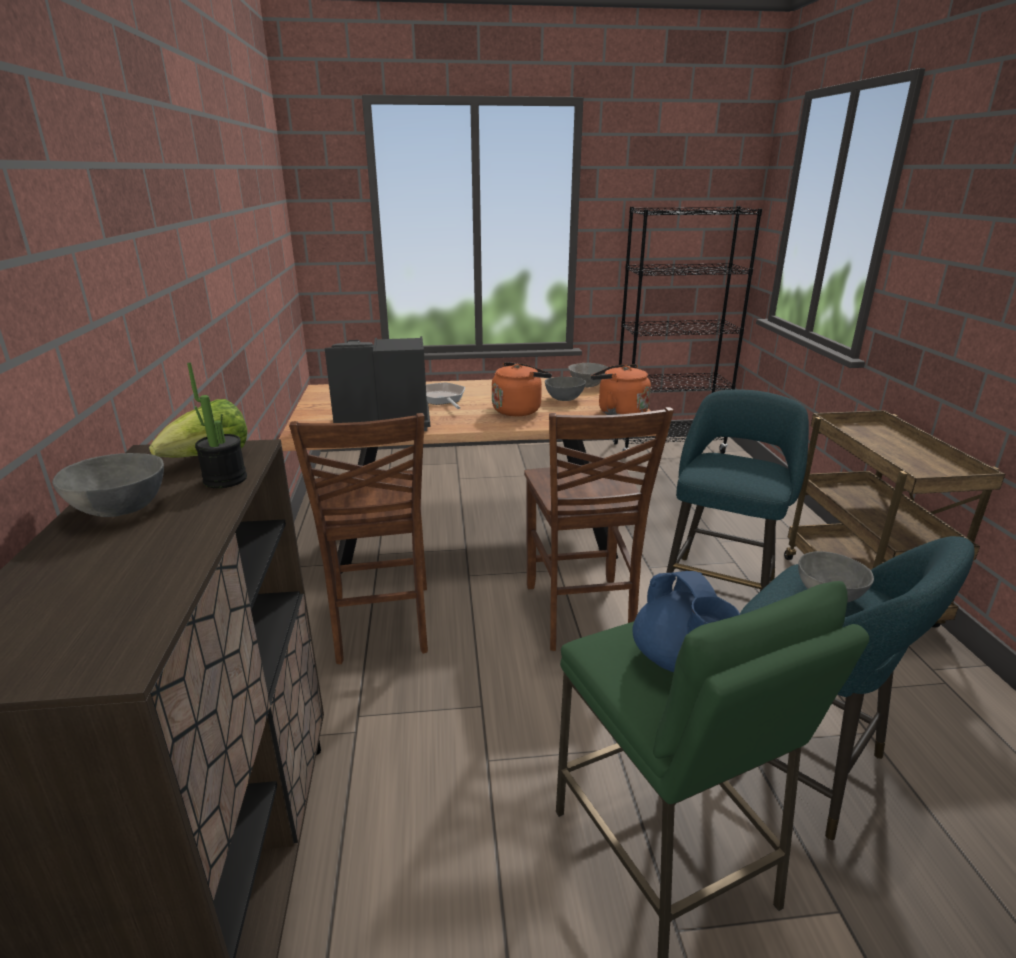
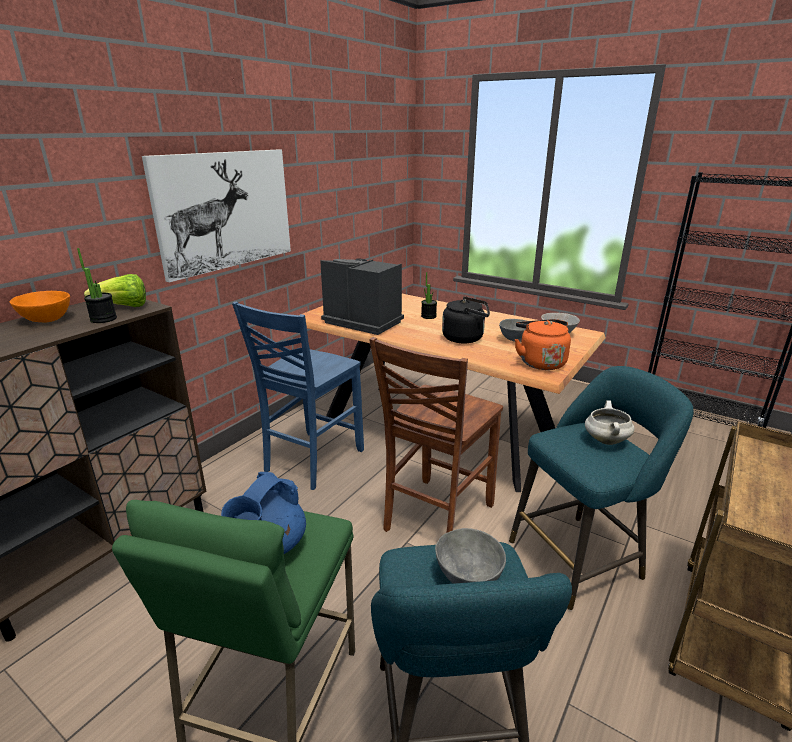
camera: 40 degrees right, 0 degrees up
grey bowl [52,453,164,517] -> orange bowl [9,291,70,322]
brown chair [289,413,428,664] -> blue chair [232,302,364,490]
frying pan [426,382,465,409] -> potted plant [421,272,437,319]
orange kettle [492,362,552,416] -> black kettle [442,296,490,343]
none -> picture [142,149,291,282]
none -> white cooking pot [585,400,635,445]

